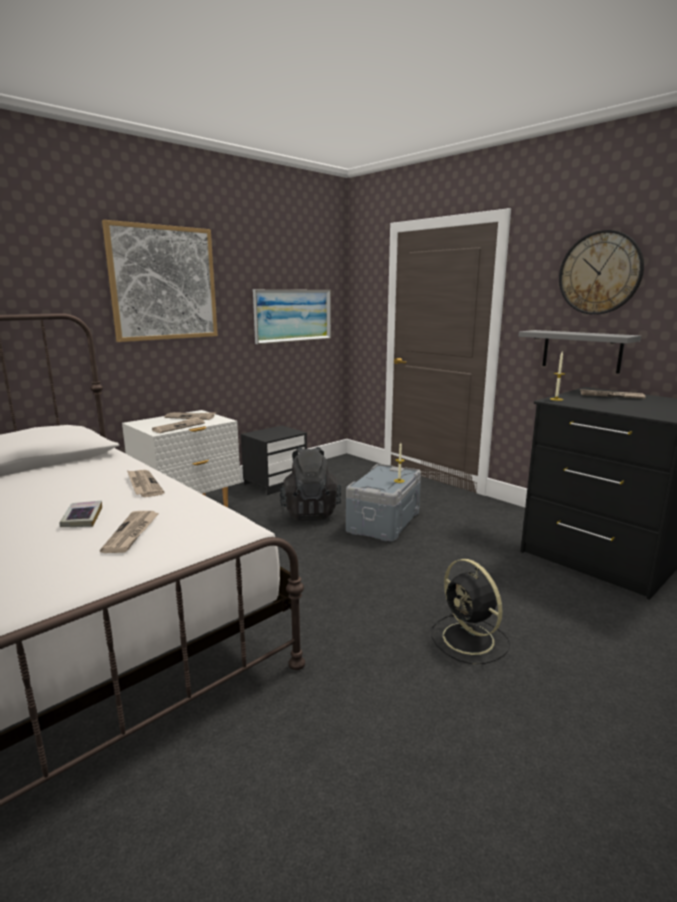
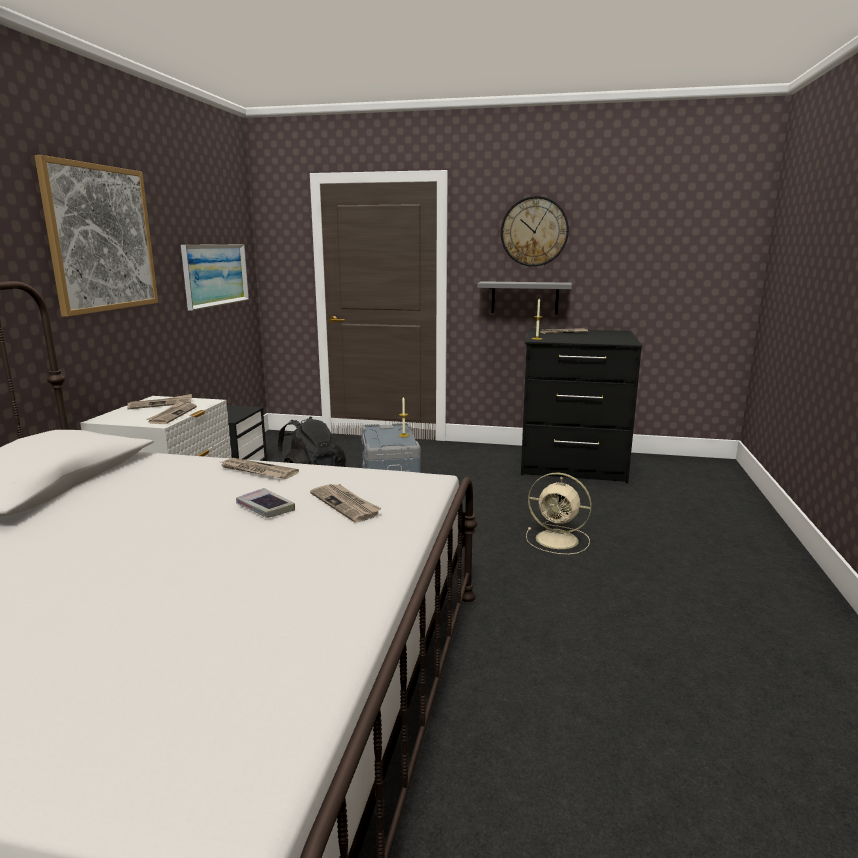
camera: 35 degrees left, 0 degrees up
black fan [431,559,510,664] -> beige fan [526,473,592,555]

